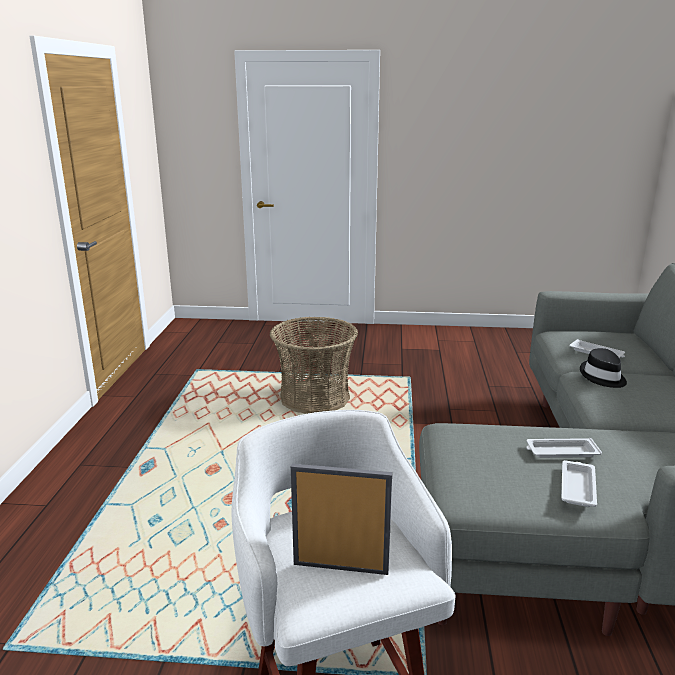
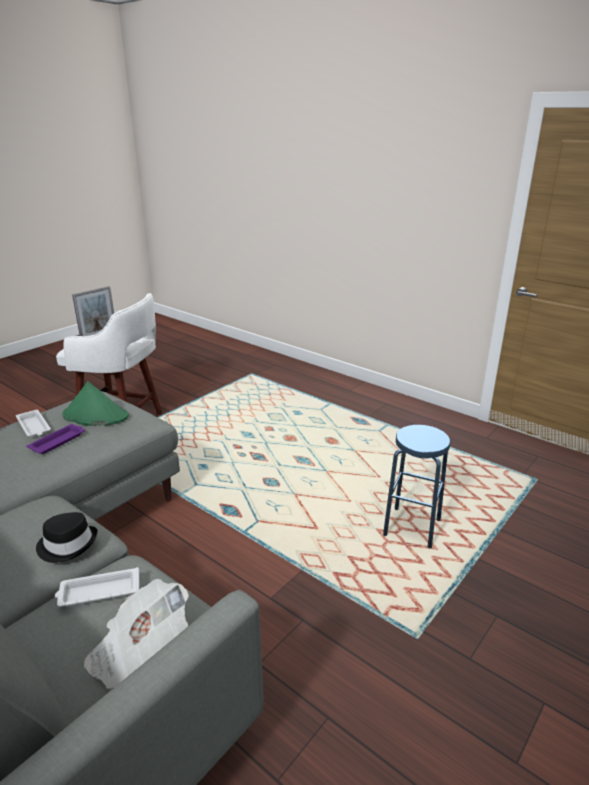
camera: 125 degrees right, 5 degrees up
basket [270,316,358,414] -> blue stool [383,425,450,549]
white tray [526,438,602,458] -> purple tray [26,424,85,454]
none -> green hat [62,381,129,426]
none -> newspaper [84,579,189,689]

